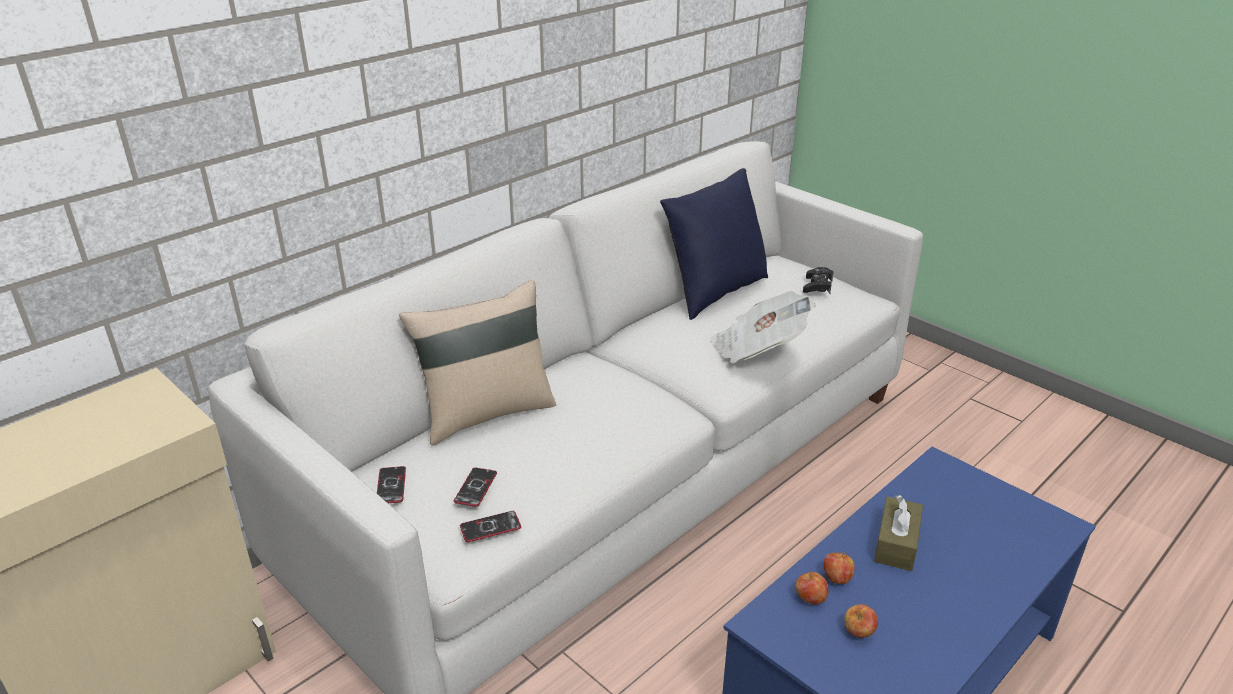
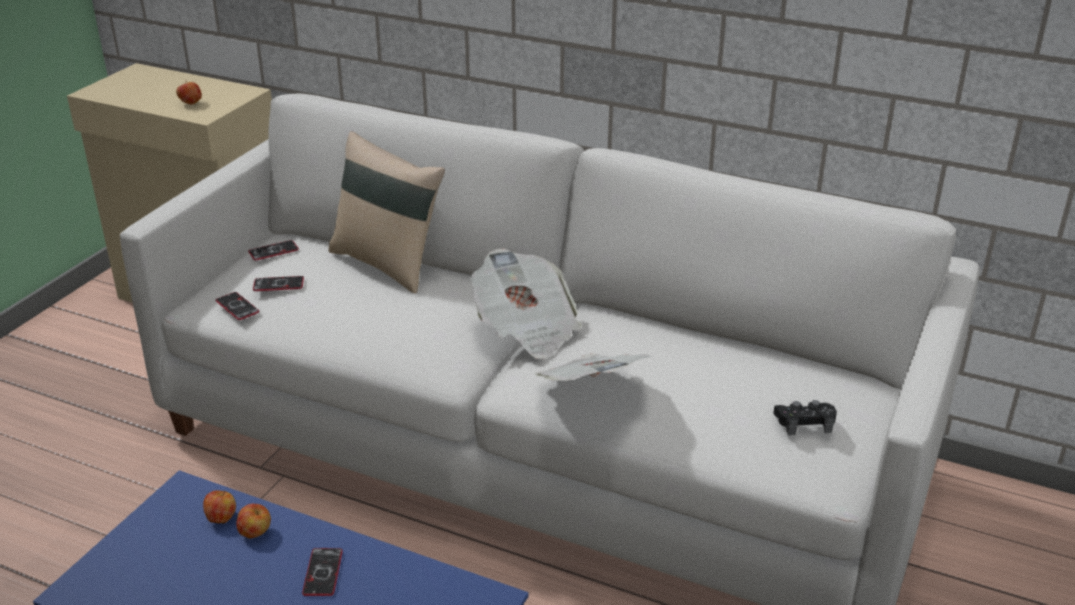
camera: 70 degrees right, 0 degrees up
blue pillow [660,168,768,320] -> none
apple [844,604,878,638] -> apple moved to [176,80,202,105]
brown tissue box [874,495,923,571] -> phone [302,548,343,596]
none -> newspaper [470,248,582,359]

